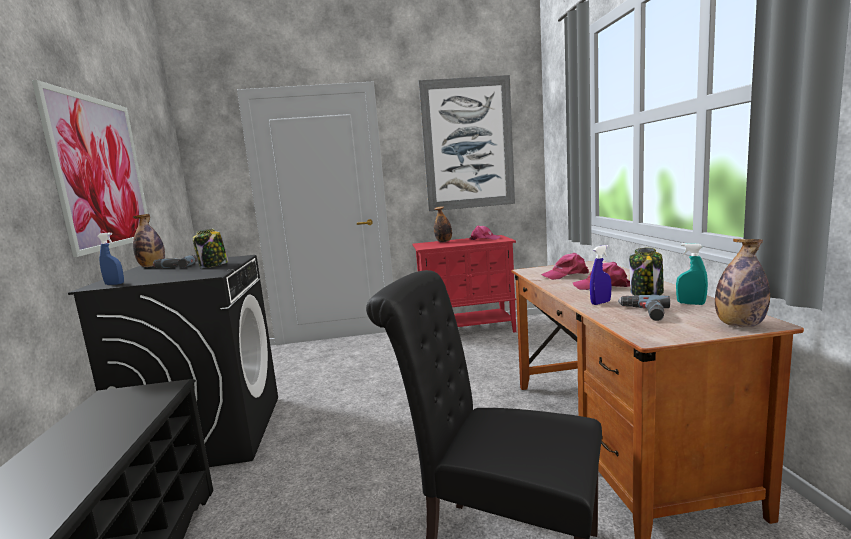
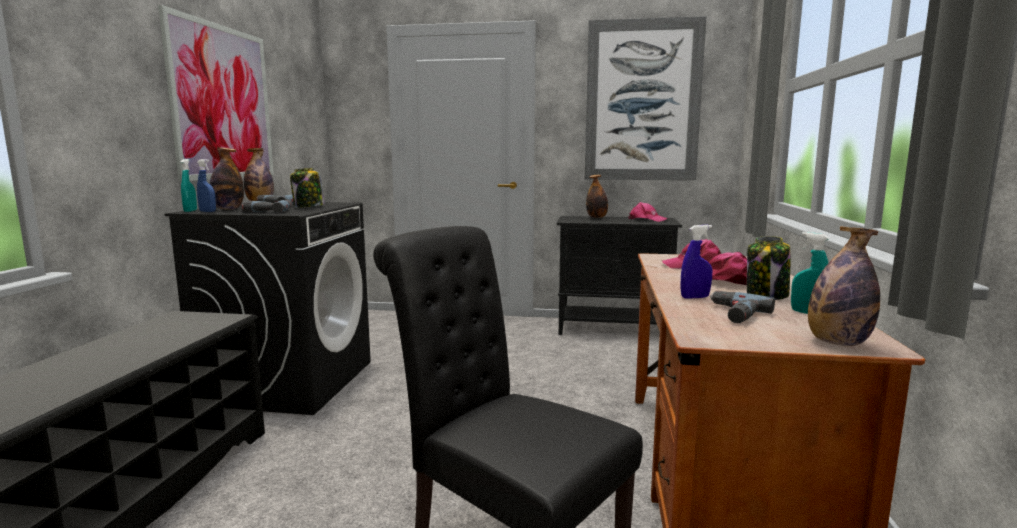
camera: 15 degrees right, 0 degrees up
red cabinet [412,235,516,332] -> black cabinet [557,216,682,335]
none -> turquoise spray bottle [181,159,197,212]
none -> bottle [210,147,244,210]
none -> power drill [242,200,292,213]

